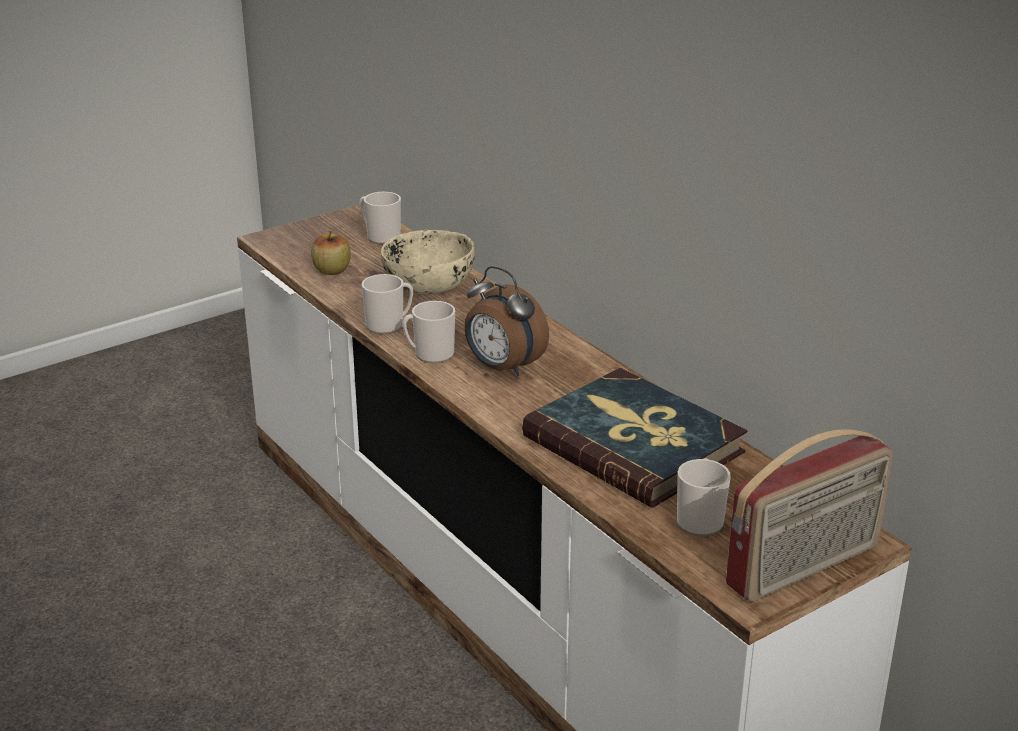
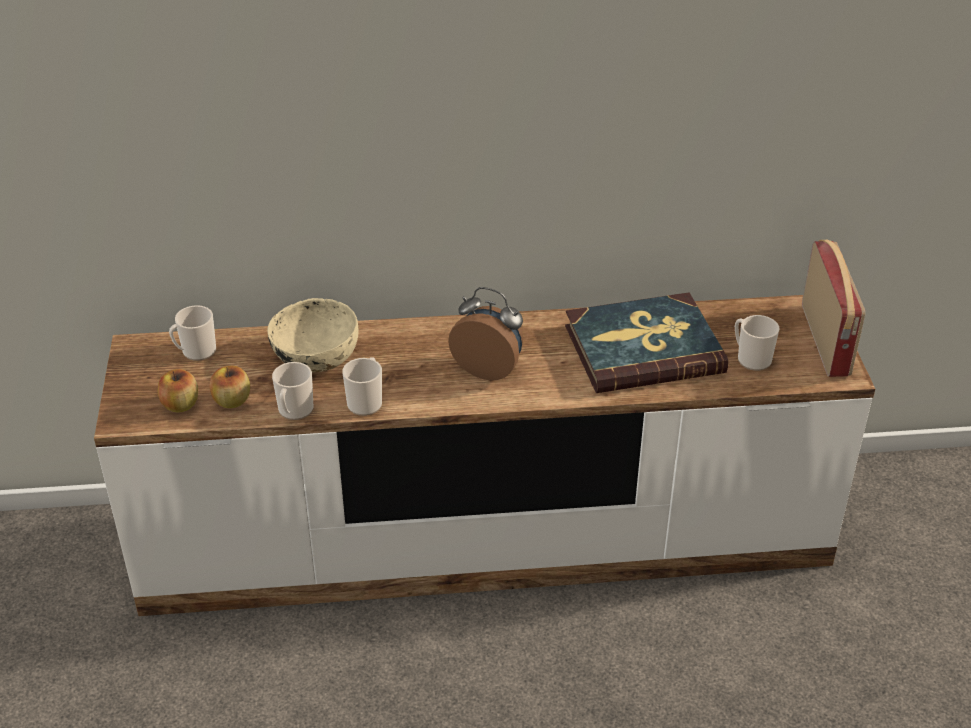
camera: 60 degrees left, 10 degrees up
mug [403,301,455,363] -> mug moved to [272,362,313,420]
alarm clock [464,266,549,376] -> alarm clock turned 135 degrees counterclockwise [448,287,523,380]
none -> apple [158,369,198,413]

